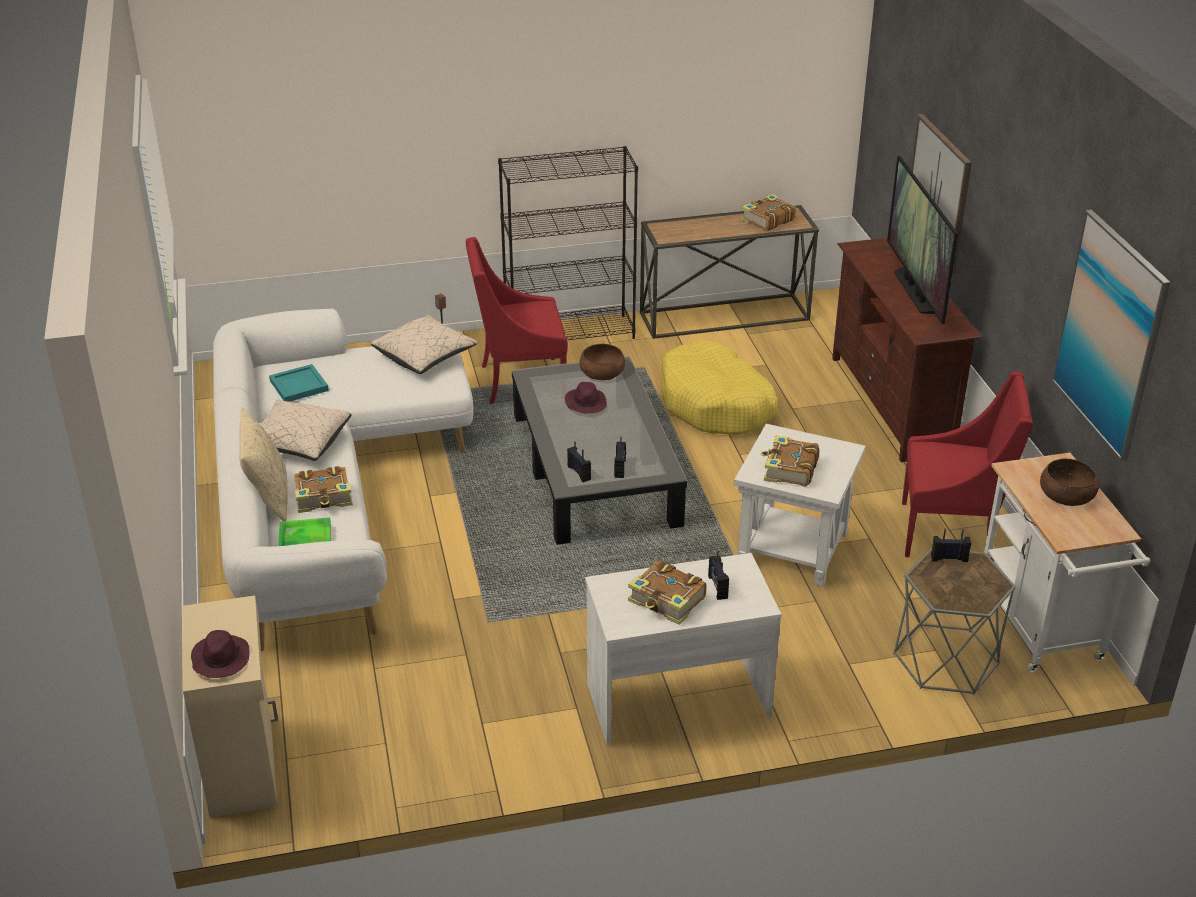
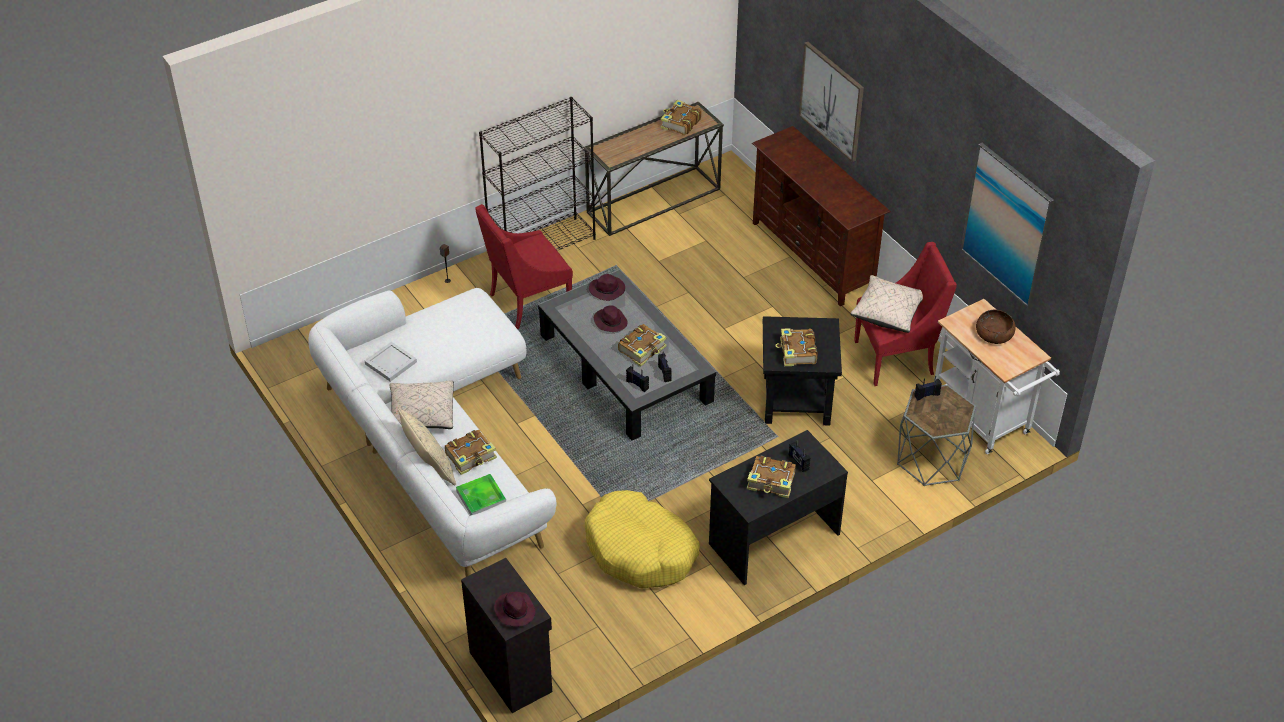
camera: 20 degrees left, 10 degrees up
beige cabinet [182,596,278,818] -> black cabinet [461,558,552,713]
turquoise tray [269,364,329,402] -> white tray [365,342,417,382]
beige pillow [371,315,478,374] -> beige pillow moved to [851,275,923,333]
brown bowl [579,344,625,380] -> purple hat [589,274,625,301]
white desk [585,553,781,745] -> black desk [709,430,848,585]
yellow dog bed [661,340,778,435] -> yellow dog bed moved to [585,490,700,589]
white side table [734,424,866,587] -> black side table [763,316,842,425]
television [887,156,958,324] -> none
none -> book [618,324,666,367]

